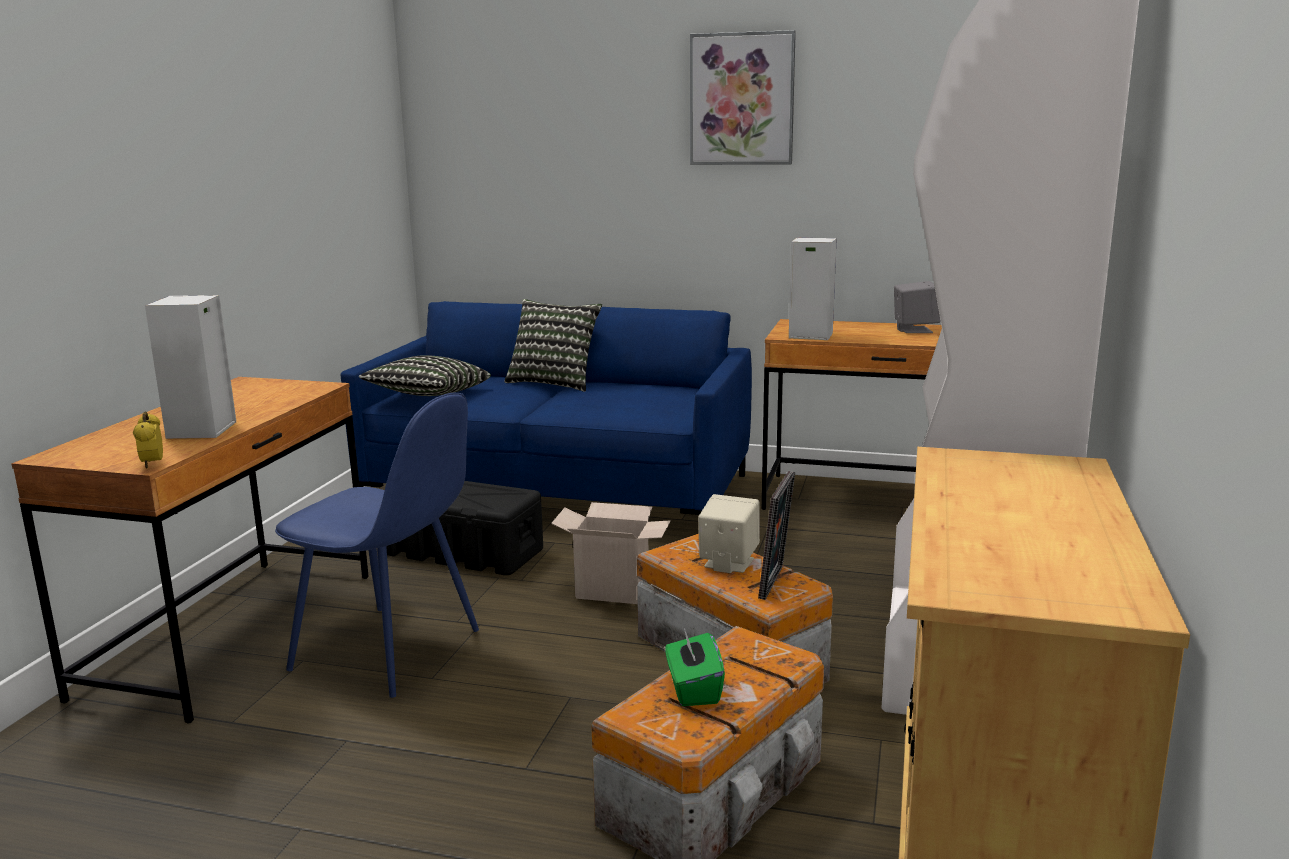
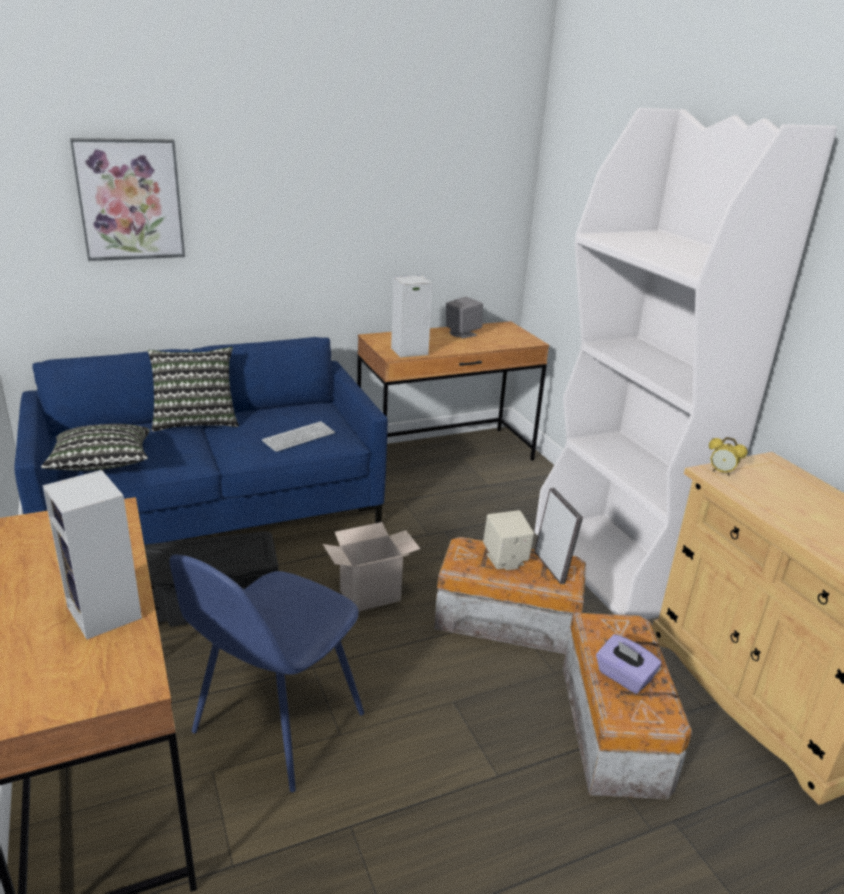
camera: 40 degrees left, 10 degrees up
alarm clock [133,412,163,468] -> alarm clock moved to [709,437,748,476]
blue chair [275,392,479,698] -> blue chair turned 135 degrees clockwise [169,555,364,792]
green tissue box [665,628,725,706] -> purple tissue box [596,634,661,694]
picture [690,30,796,165] -> picture moved to [70,138,185,261]
none -> keyboard [262,421,335,452]

